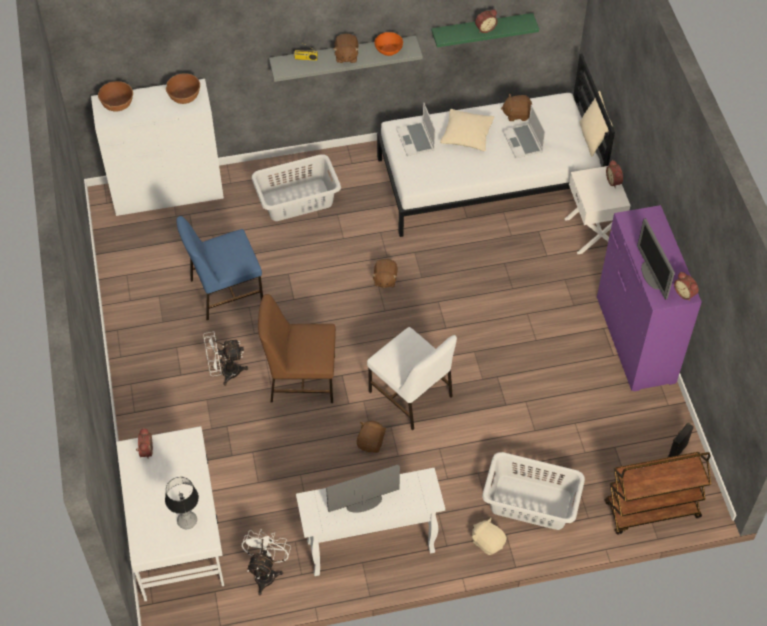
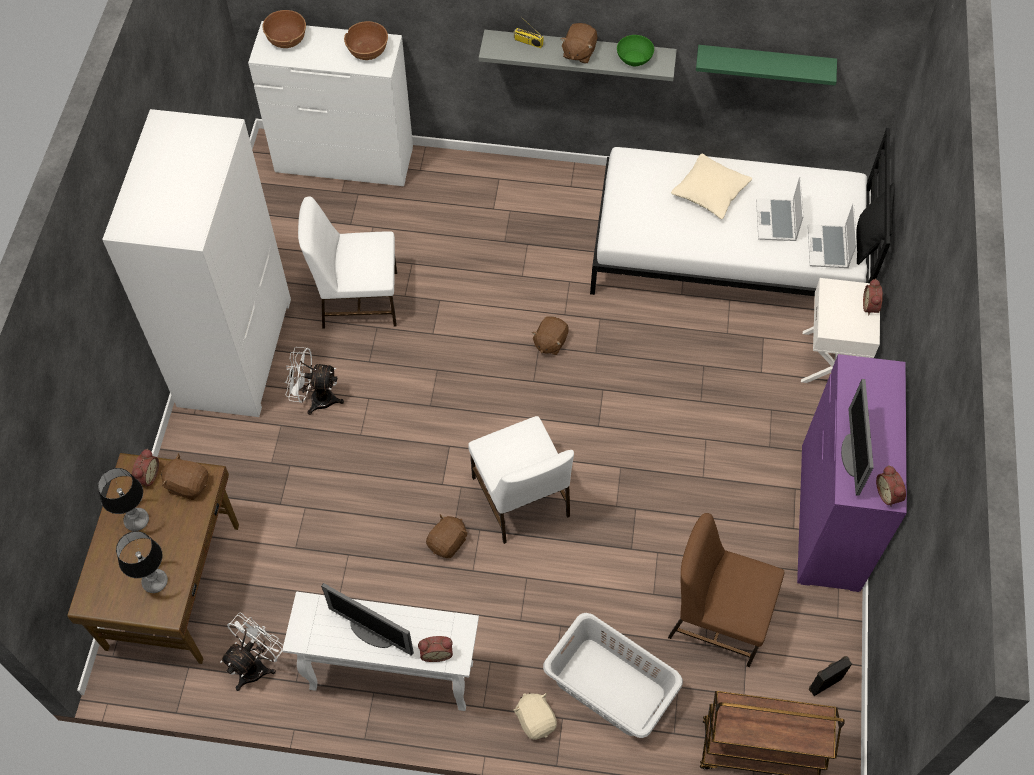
camera: 20 degrees right, 5 degrees up
white desk [116,426,224,601] -> brown desk [68,453,239,664]
blue chair [177,216,263,320] -> white chair [298,196,397,329]
grey laundry basket [251,154,341,221] -> none
brown chair [258,294,336,403] -> brown chair moved to [668,513,784,667]
monitor [326,464,400,513] -> monitor turned 150 degrees counterclockwise [321,583,414,656]
orange bowl [375,32,403,56] -> green bowl [617,35,654,66]
laptop [396,102,435,156] -> laptop moved to [808,203,857,268]
alarm clock [475,9,498,33] -> alarm clock moved to [418,636,453,662]
brown plush toy [501,94,532,121] -> brown plush toy moved to [161,453,208,500]
beige pillow [579,91,613,156] -> black pillow [856,183,895,265]
none -> table lamp [98,468,149,531]
none -> white wardrobe [102,109,291,417]

